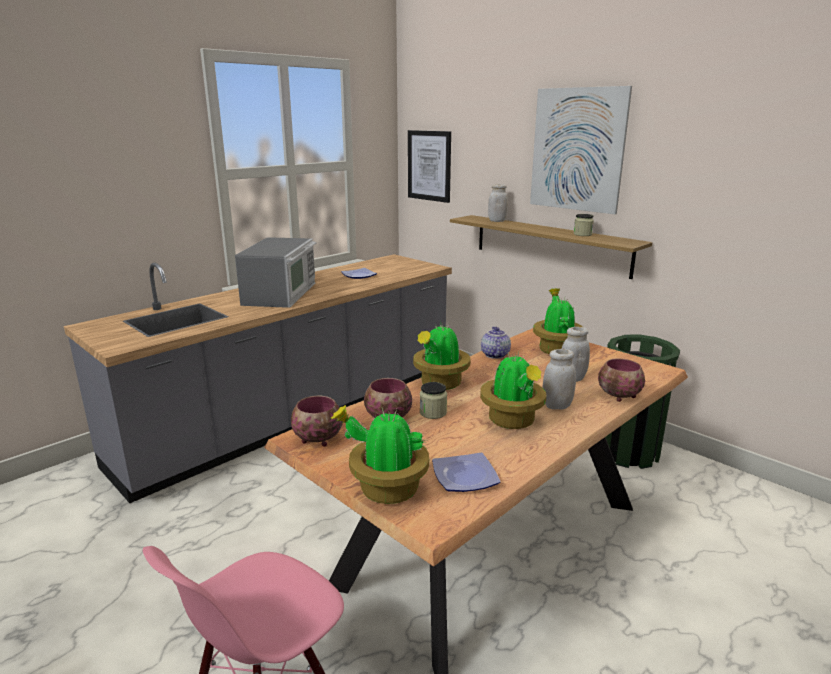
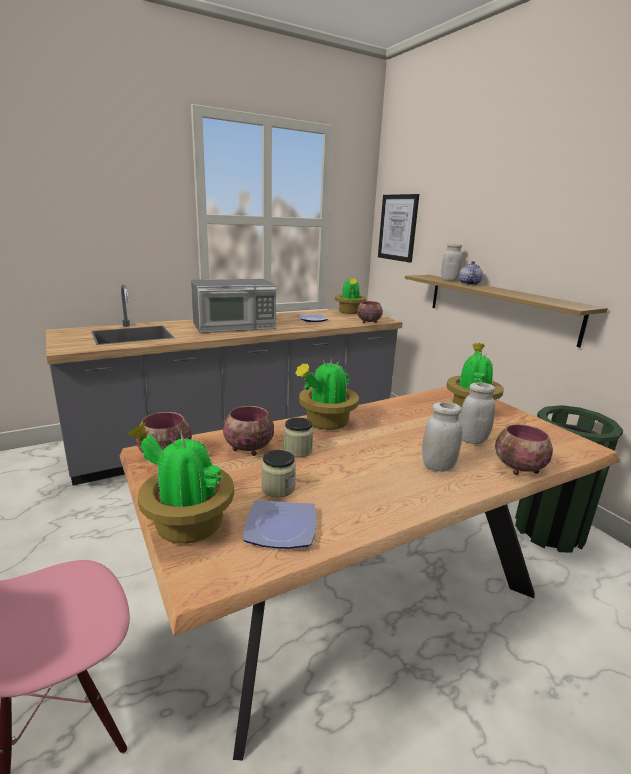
camera: 15 degrees right, 0 degrees up
microwave [235,237,317,308] -> microwave turned 45 degrees clockwise [191,279,276,333]
potted plant [480,352,546,429] -> potted plant moved to [335,277,366,314]
teapot [481,327,511,359] -> teapot moved to [459,261,483,285]
picture [530,86,632,214] -> none
jar [573,214,594,236] -> jar moved to [261,450,296,498]
none -> bowl [357,301,383,323]

